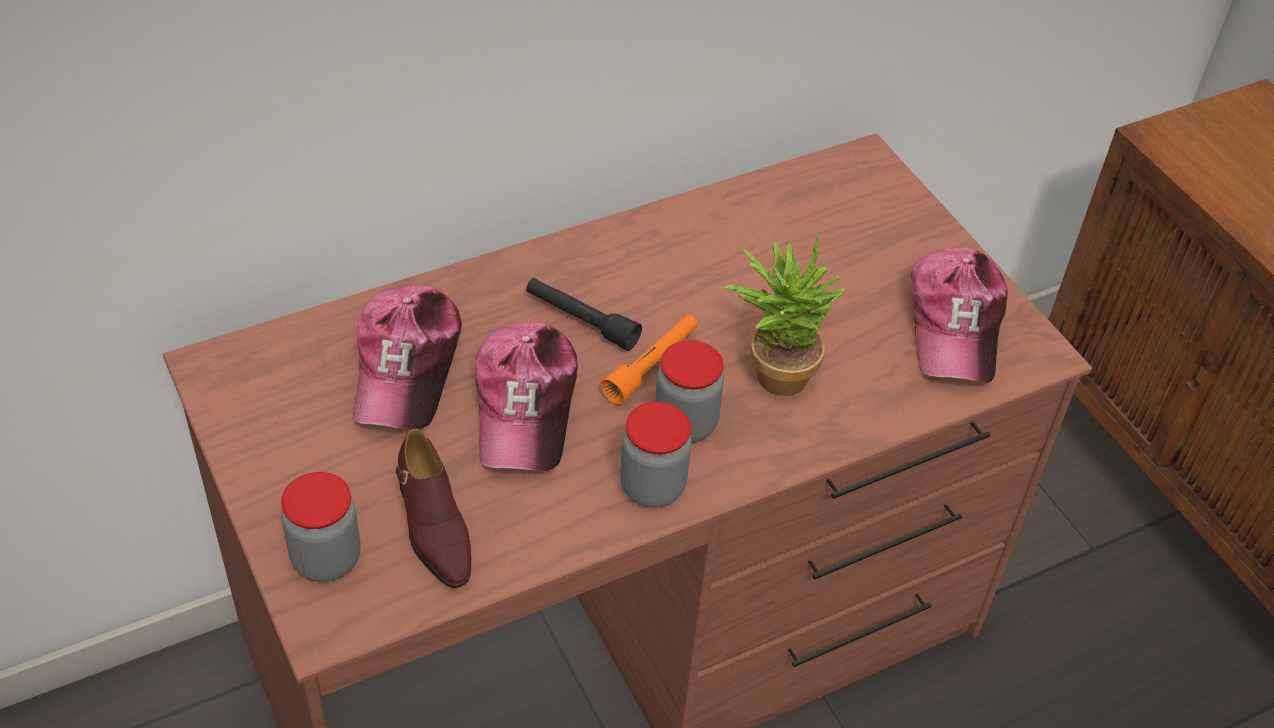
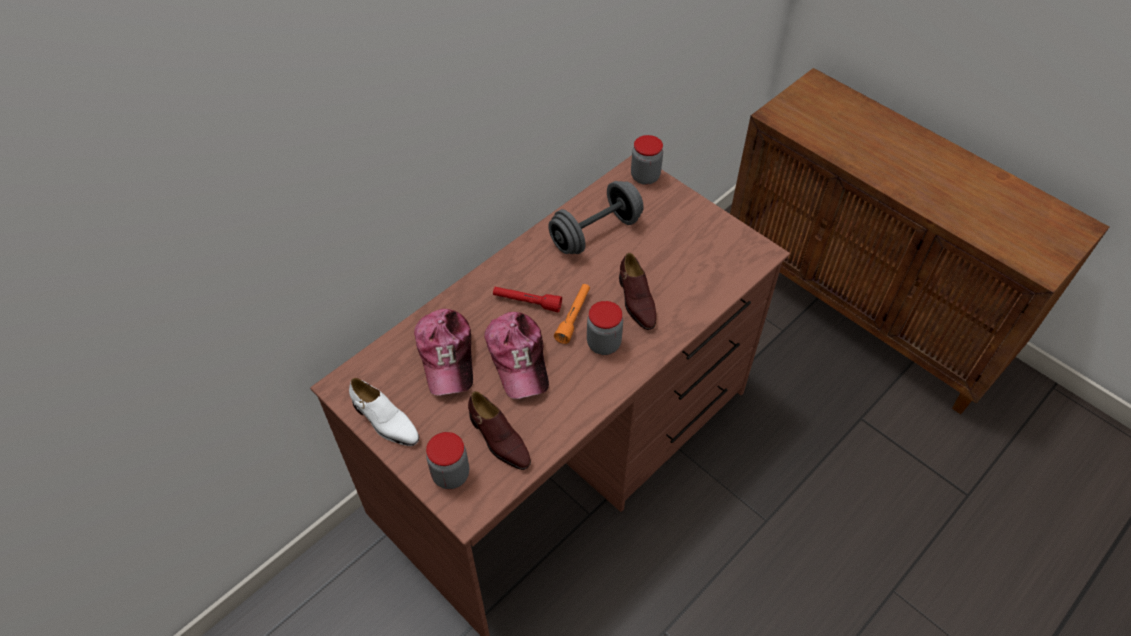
camera: 15 degrees left, 5 degrees up
black flashlight [526,278,642,351] -> red flashlight [493,287,562,313]
jar [620,402,692,508] -> jar moved to [631,135,663,185]
potted plant [724,235,846,396] -> brown shoe [619,253,656,330]
cap [911,247,1008,383] -> none
none -> white shoe [349,378,419,446]
none -> grey dumbbell [548,181,644,254]

